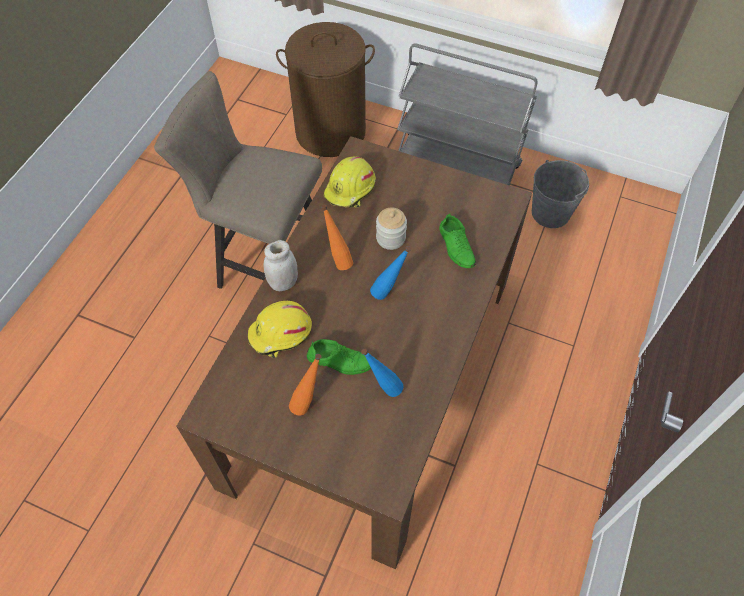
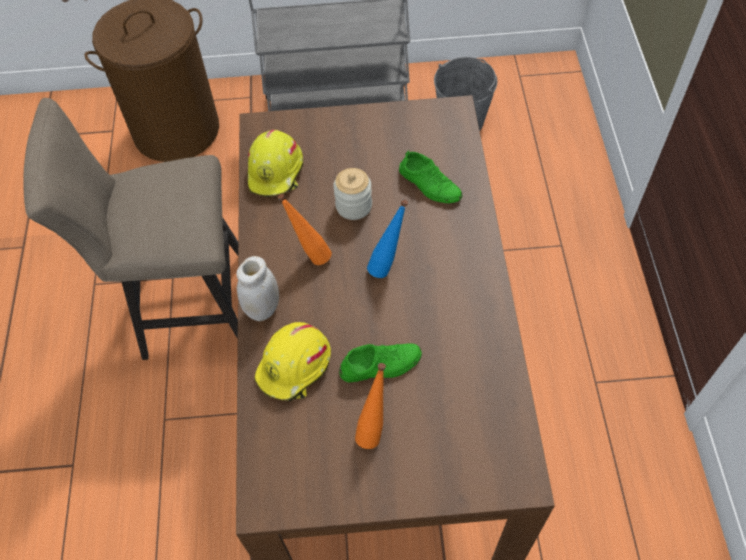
camera: 25 degrees left, 0 degrees up
blue bottle [361,349,403,397] -> none

